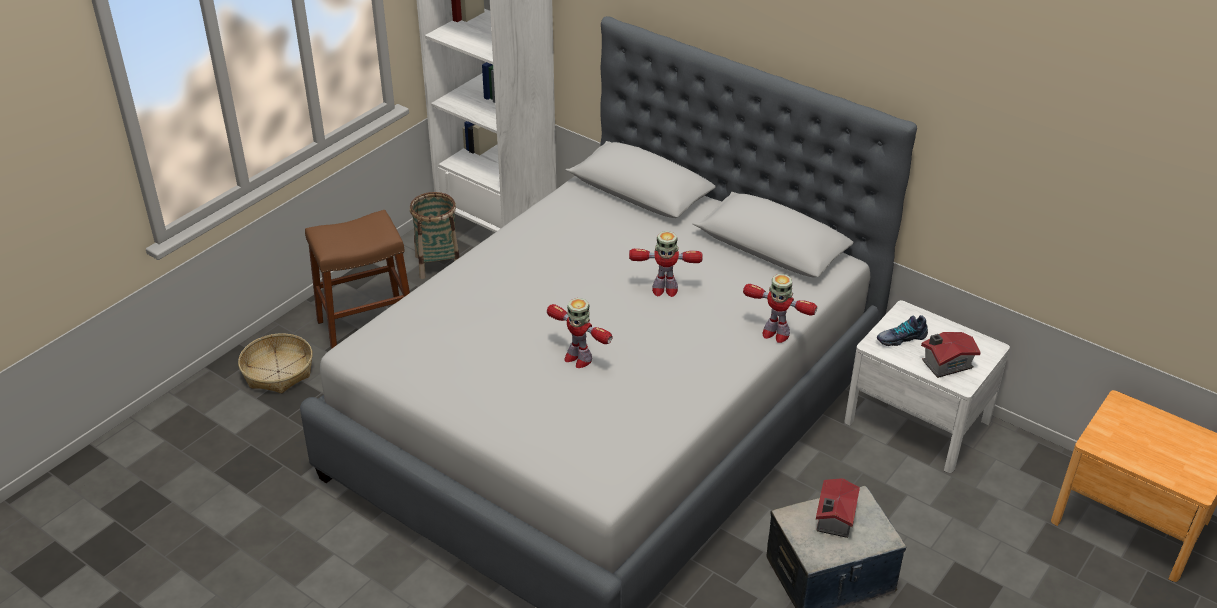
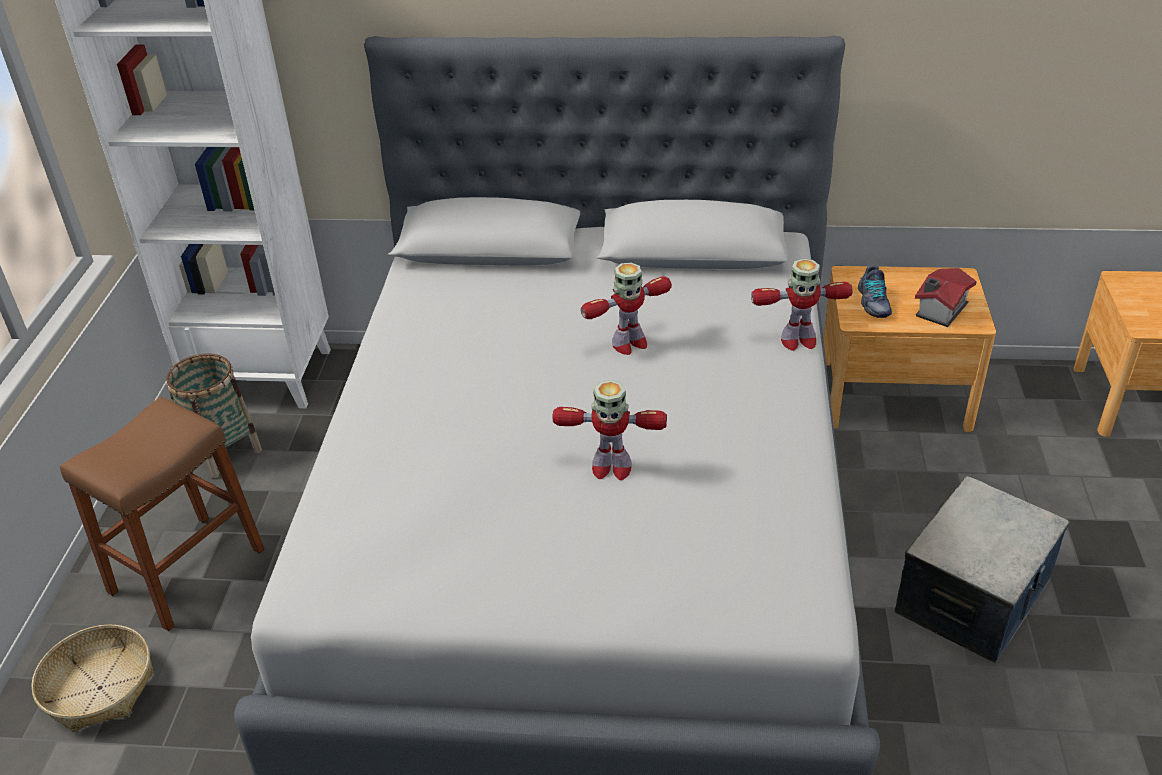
camera: 30 degrees left, 0 degrees up
toy house [816,478,860,538] -> none
white nightstand [844,300,1010,473] -> brown nightstand [823,266,996,432]
shoe [877,315,928,346] -> shoe turned 45 degrees counterclockwise [858,265,892,318]

